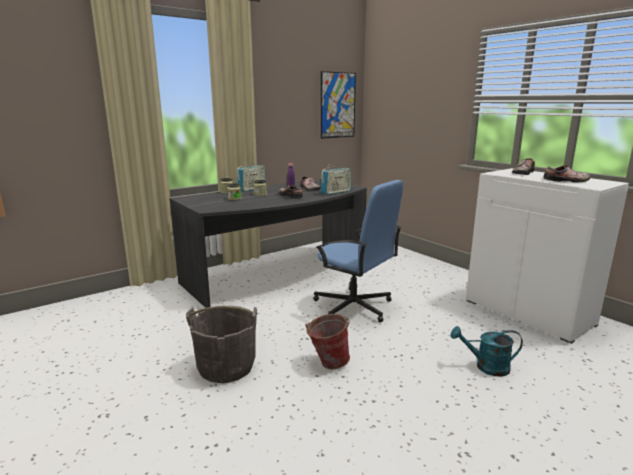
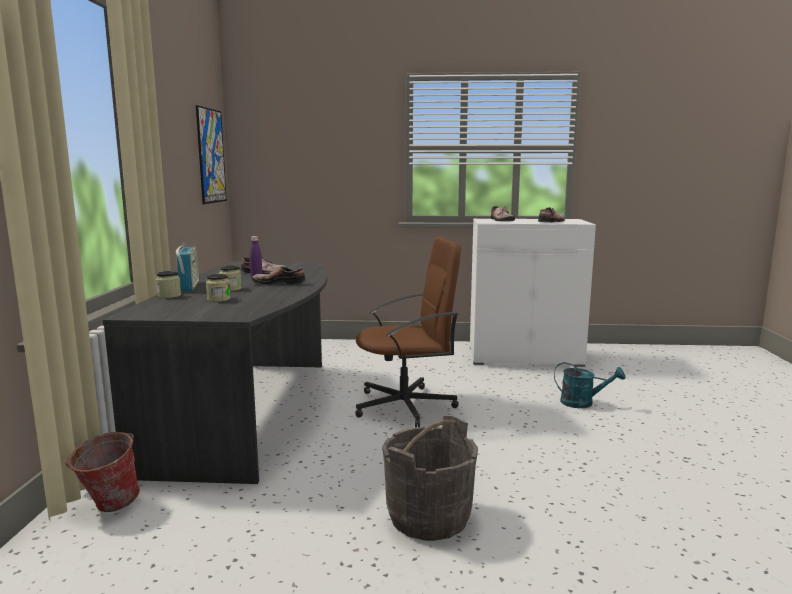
camera: 50 degrees left, 5 degrees down
bucket [305,314,350,369] -> bucket moved to [65,432,140,512]
blue office chair [313,180,403,322] -> brown office chair [355,237,461,428]
radio [321,166,352,195] -> none
turquoise watering can [450,326,523,377] -> turquoise watering can turned 120 degrees counterclockwise [554,362,626,408]

